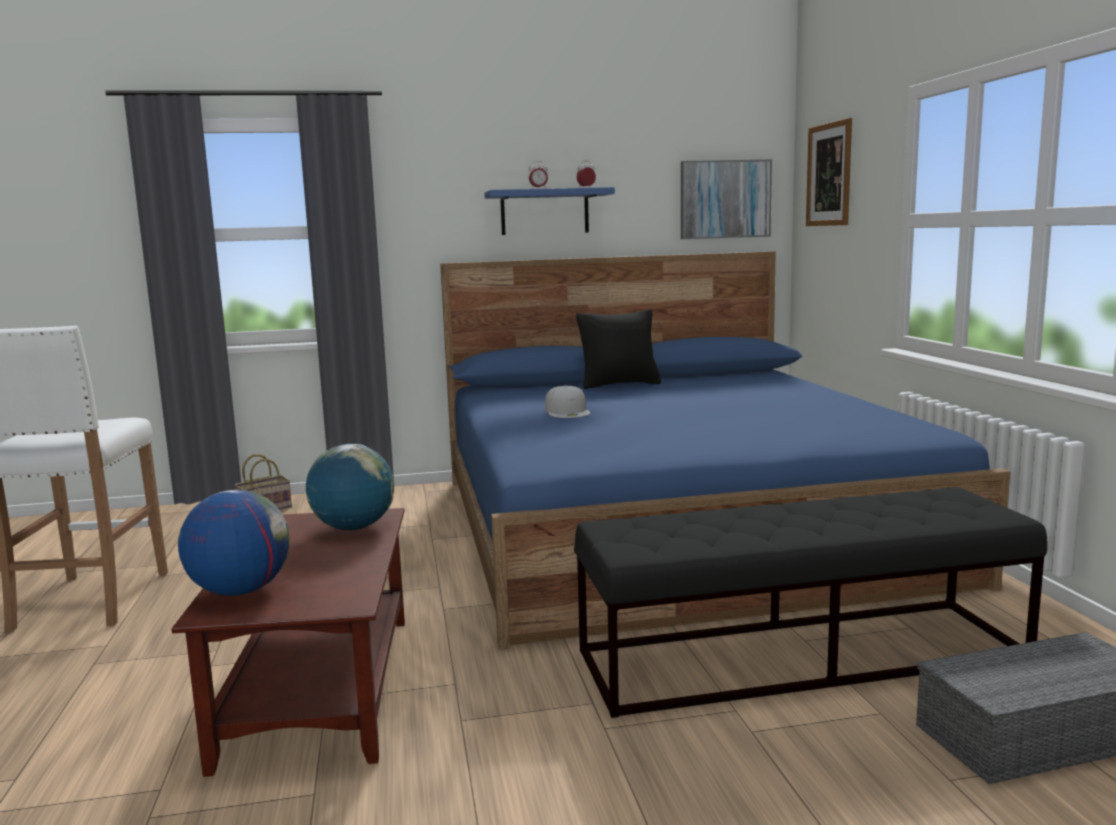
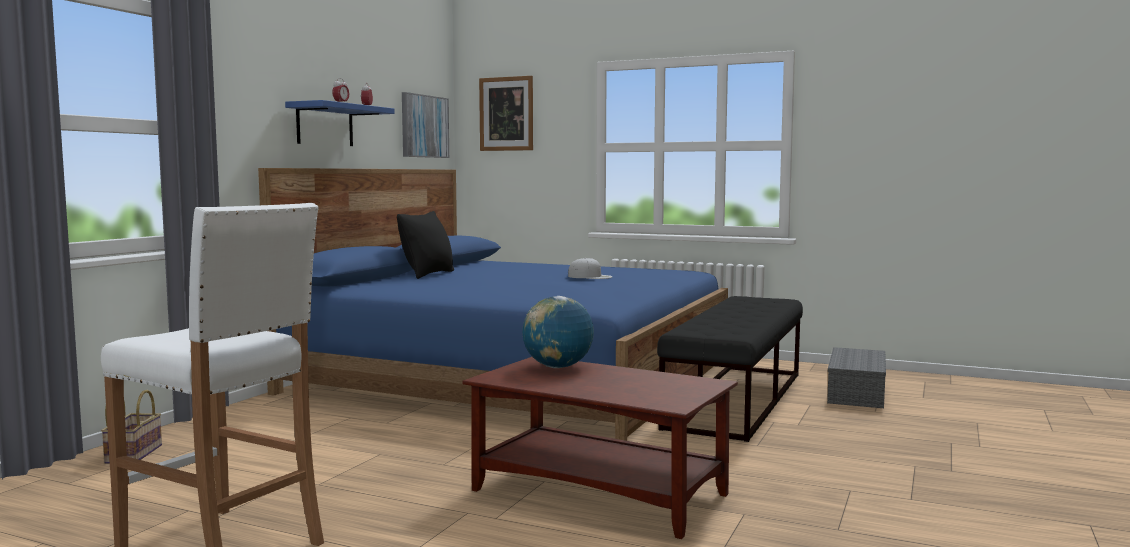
camera: 55 degrees left, 5 degrees down
globe [178,490,290,596] -> none
white cap [545,385,590,418] -> white cap moved to [568,258,612,279]

